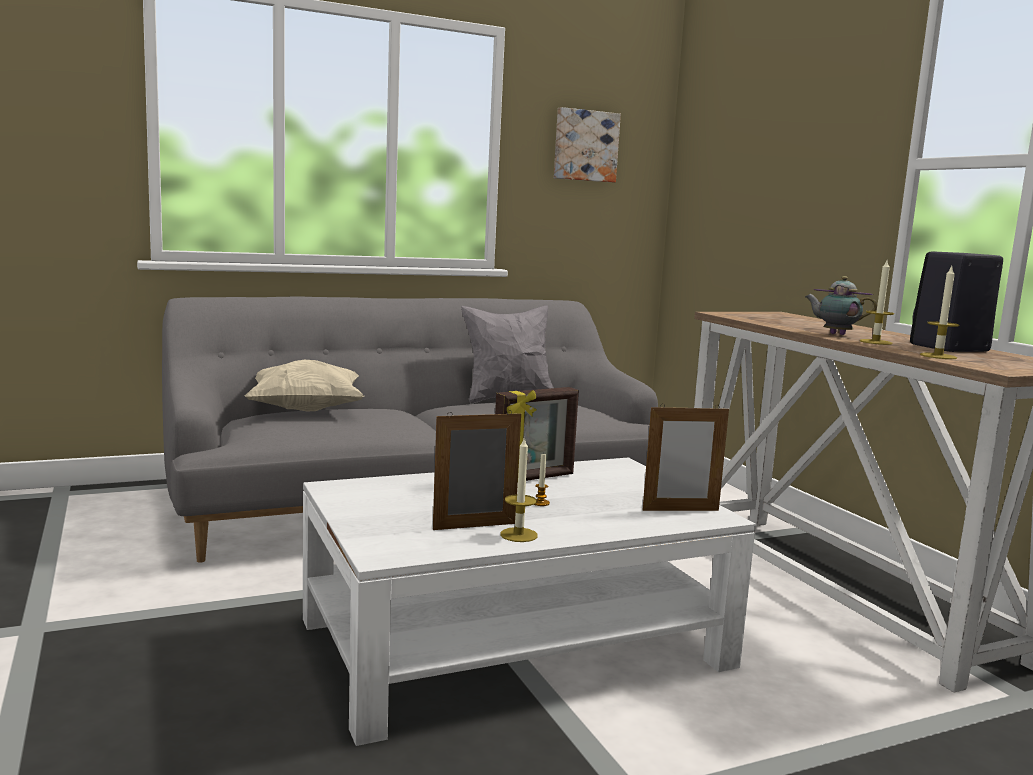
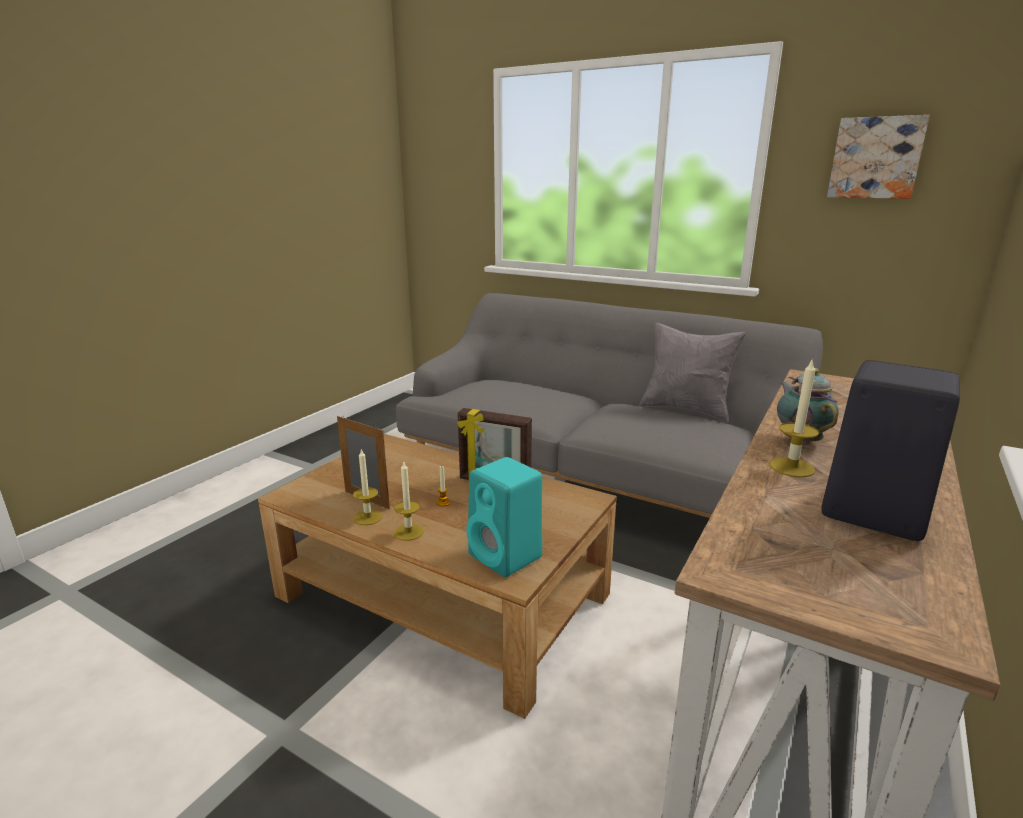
camera: 55 degrees right, 10 degrees up
beige pillow [245,360,364,412] -> none
white coffee table [303,457,756,746] -> brown coffee table [258,434,617,719]
picture frame [643,404,729,511] -> turquoise speaker [466,457,542,577]
candle [920,267,959,359] -> candle moved to [394,460,424,541]

